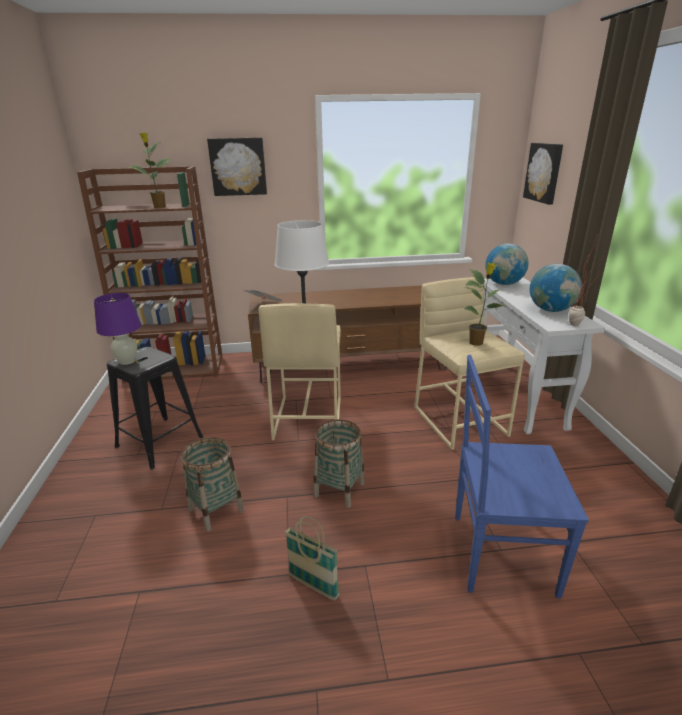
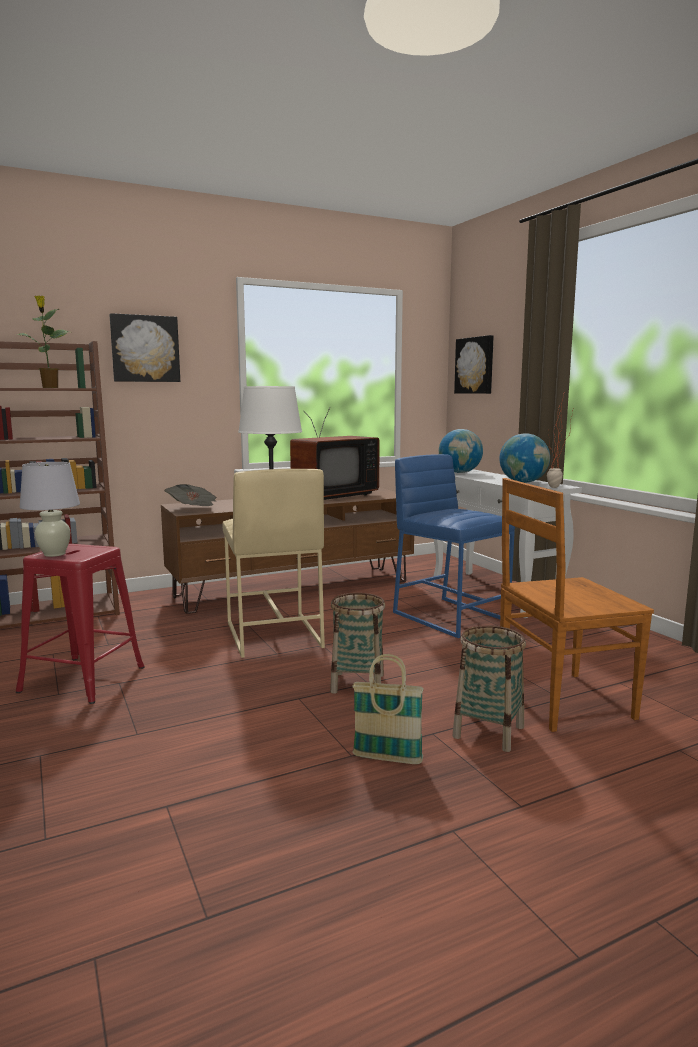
camera: 20 degrees left, 15 degrees down
purple table lamp [94,293,141,365] -> white table lamp [20,462,80,557]
black stool [107,347,204,470] -> red stool [16,544,145,704]
basket [181,437,244,532] -> basket moved to [452,625,526,752]
beige stool [414,277,525,450] -> blue stool [393,454,515,638]
blue chair [455,355,589,599] -> brown chair [500,478,654,732]
potted plant [463,263,506,346] -> none
none -> television [290,408,380,500]

